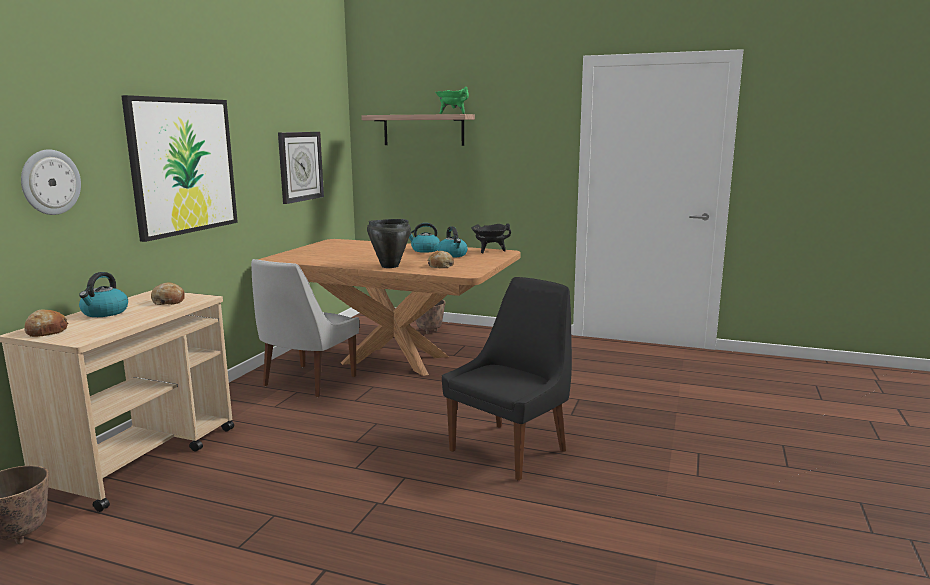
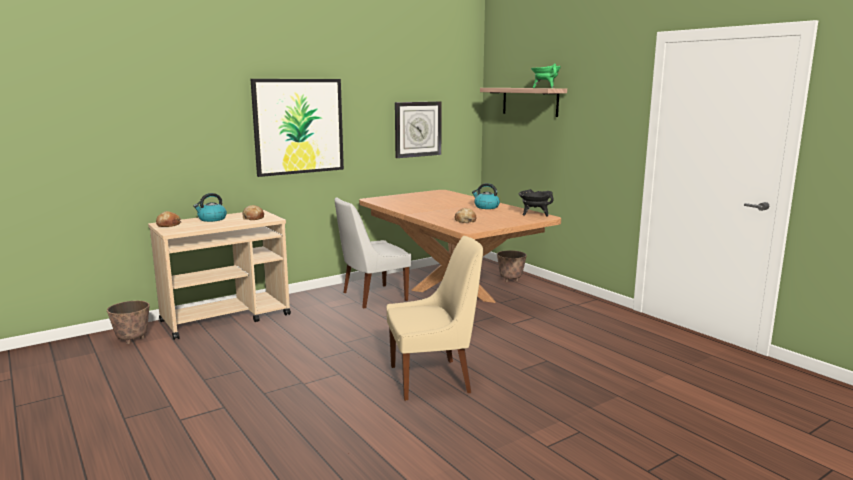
camera: 35 degrees right, 0 degrees up
wall clock [21,149,81,215] -> none
black cooking pot [367,219,411,268] -> none
kettle [437,226,468,258] -> none
black chair [442,277,572,481] -> beige chair [387,236,483,401]

